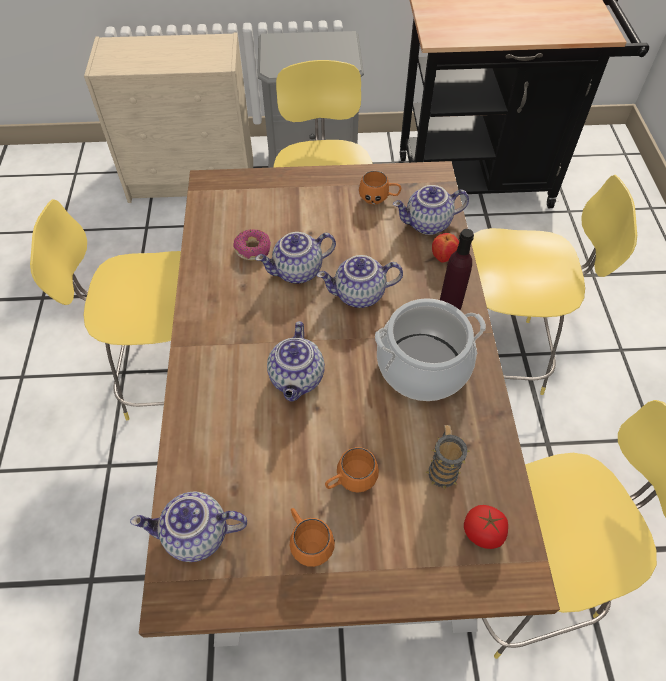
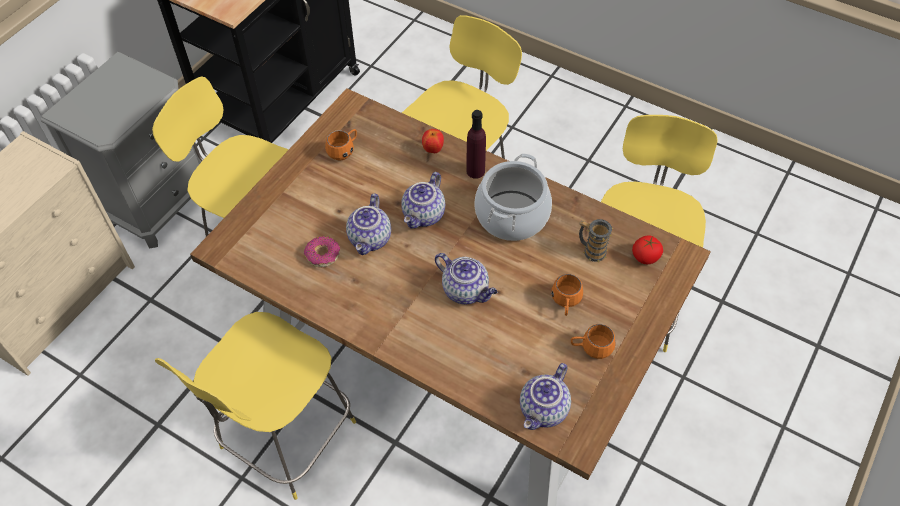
camera: 55 degrees left, 0 degrees up
teapot [393,185,469,235] -> none

